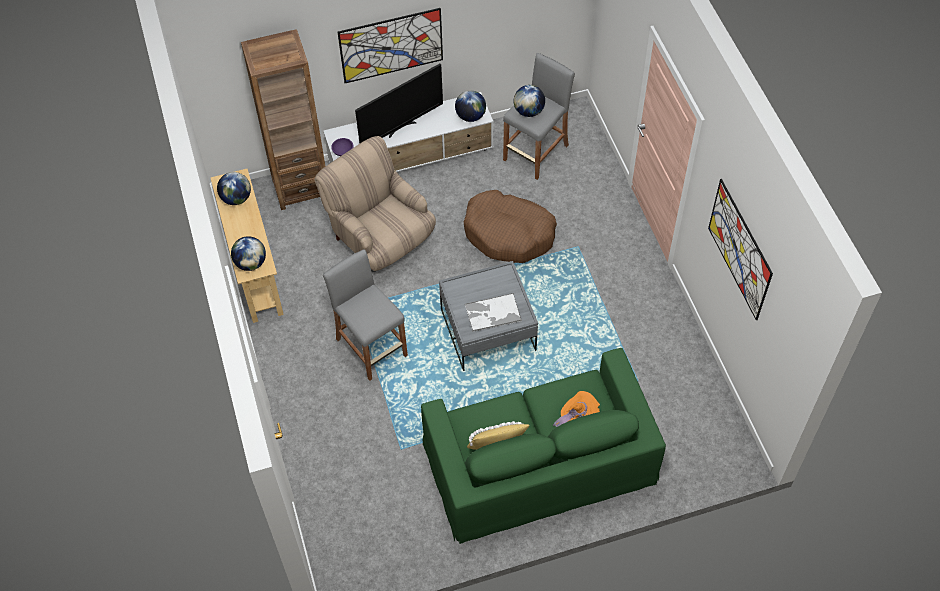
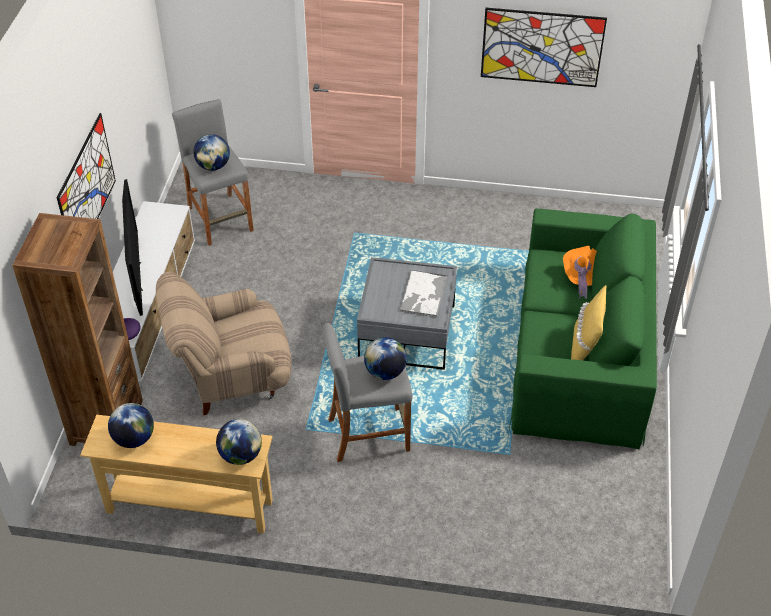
camera: 65 degrees left, 10 degrees down
globe [455,90,486,122] -> globe moved to [364,337,407,380]
brown dog bed [464,190,557,263] -> none

